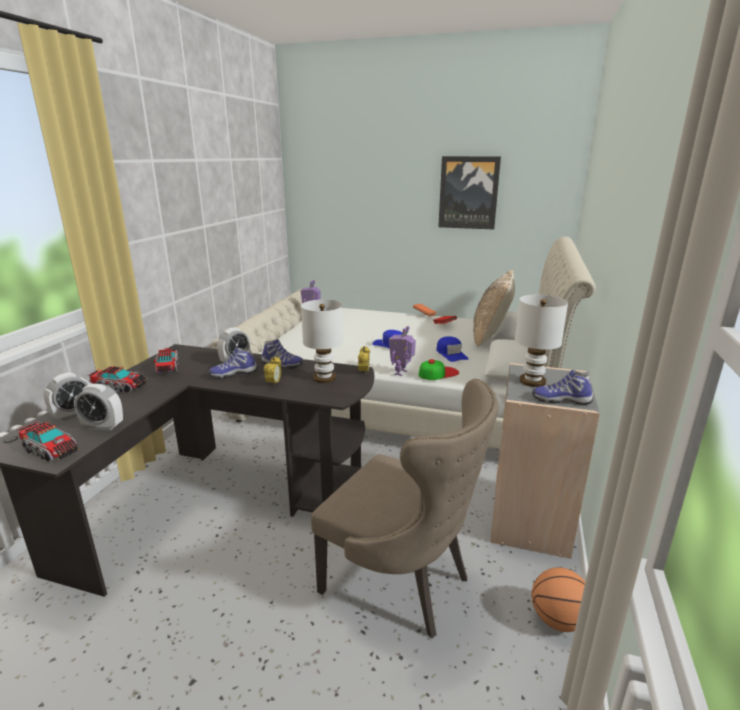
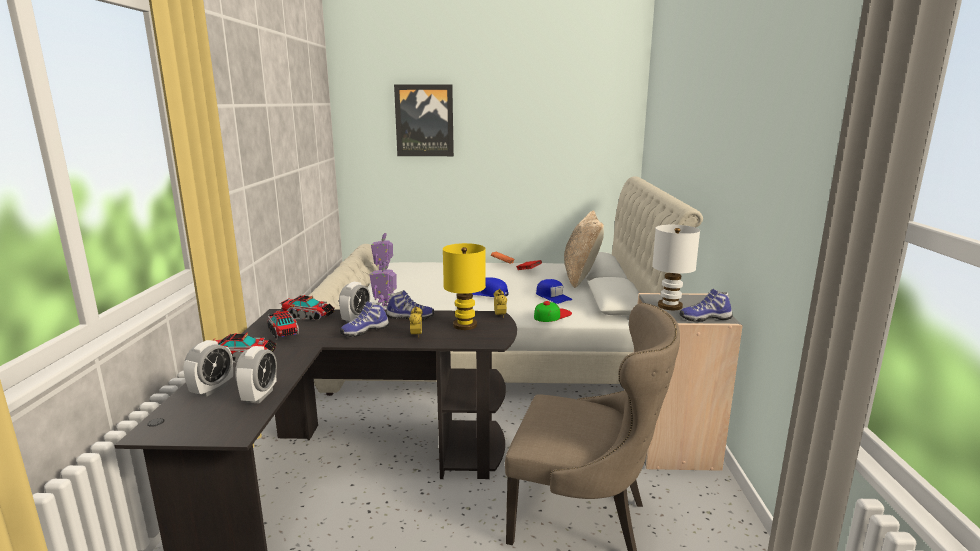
camera: 15 degrees left, 5 degrees down
toy truck [17,421,79,462] -> toy truck moved to [280,295,335,320]
alarm clock [74,384,123,431] -> alarm clock turned 75 degrees counterclockwise [235,346,277,404]
white table lamp [301,299,344,383] -> yellow table lamp [443,243,486,330]
toy robot [389,326,416,376] -> toy robot moved to [370,260,397,310]
picture [438,156,501,229] -> picture moved to [394,84,454,156]
basketball [532,567,585,632] -> none

